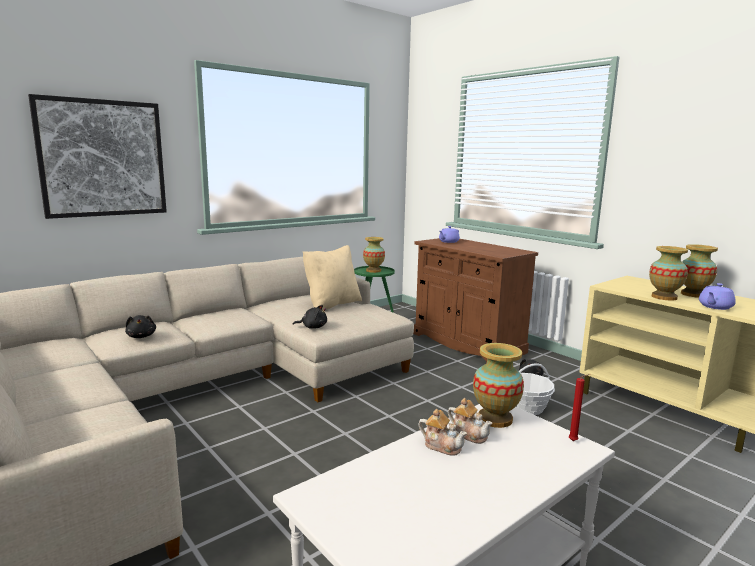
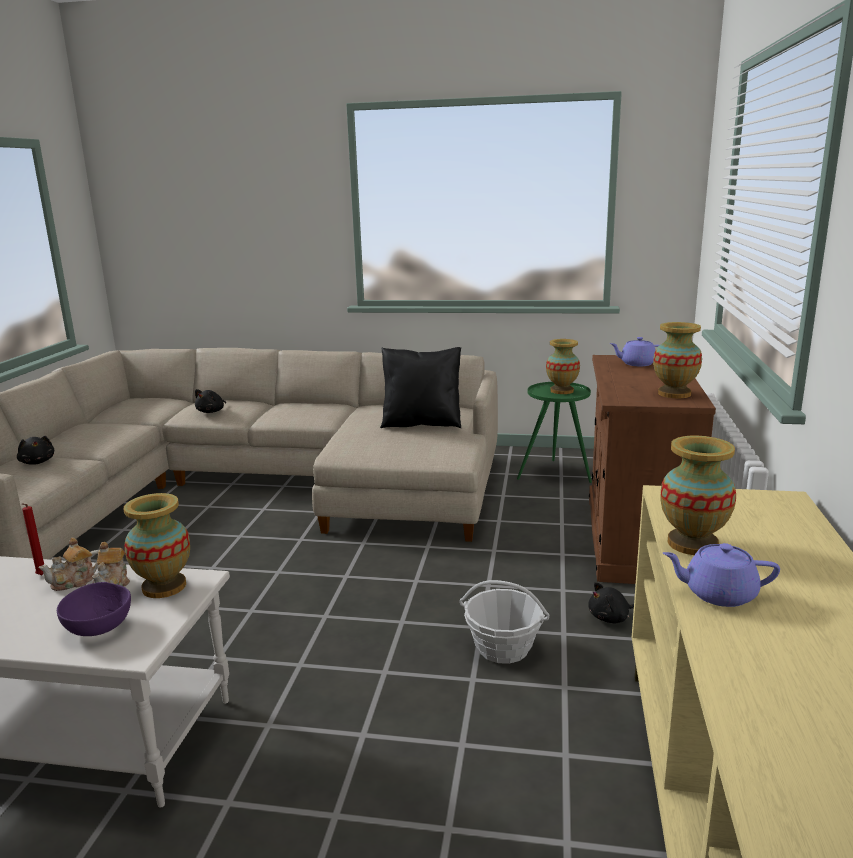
camera: 50 degrees right, 5 degrees up
picture [28,94,167,219] -> none
black plush toy [293,305,327,329] -> black plush toy moved to [17,436,54,465]
beige pillow [303,245,362,310] -> black pillow [380,347,461,428]
teapot [418,409,467,456] -> teapot turned 60 degrees clockwise [38,537,99,591]
red candle [569,374,590,441] -> red candle moved to [22,503,44,575]
vase [681,244,718,298] -> vase moved to [653,322,702,398]
none -> purple bowl [57,582,131,636]

